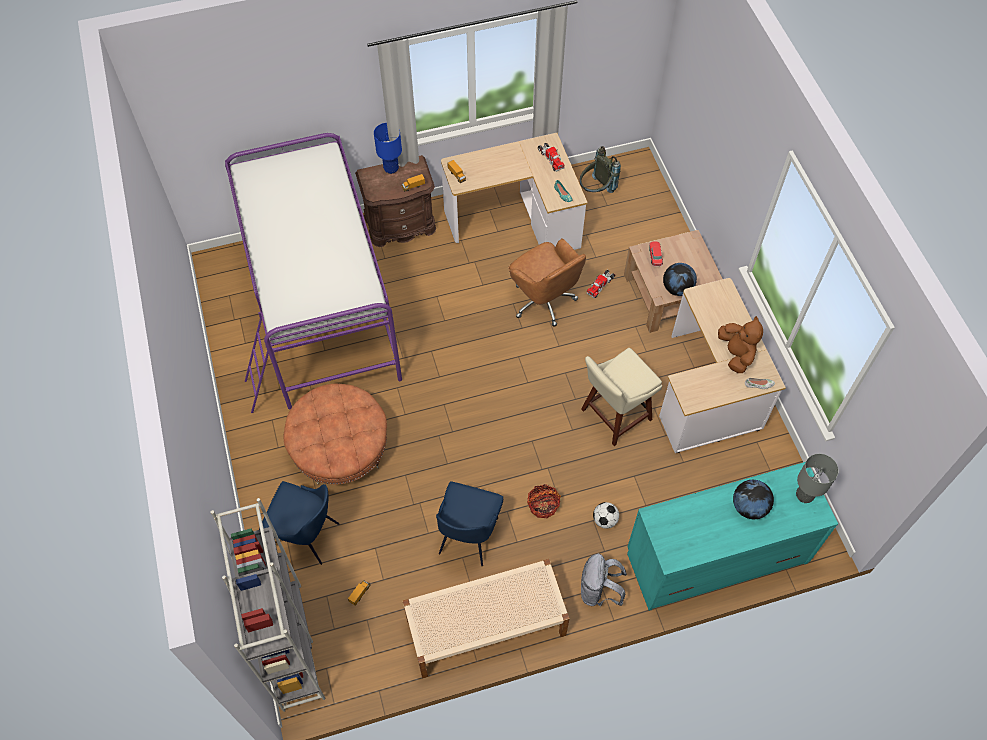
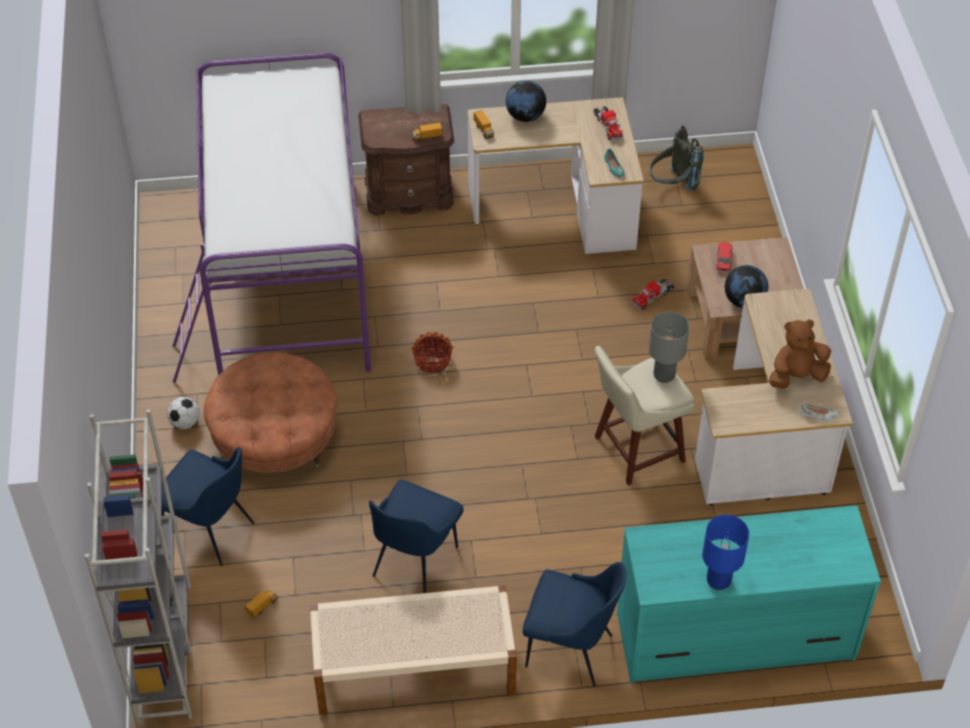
camera: 10 degrees right, 10 degrees down
blue table lamp [374,123,402,174] -> blue table lamp moved to [702,515,749,590]
brown office chair [508,238,586,327] -> none
basket [527,484,561,518] -> basket moved to [412,332,453,373]
grey backpack [581,554,627,607] -> blue chair [523,562,626,687]
football [593,502,619,529] -> football moved to [167,397,200,429]
brown plush toy [718,316,763,373] -> brown plush toy turned 105 degrees counterclockwise [769,319,831,389]
globe [733,480,774,519] -> globe moved to [506,81,546,122]
grey table lamp [796,454,838,503] -> grey table lamp moved to [649,312,689,383]

